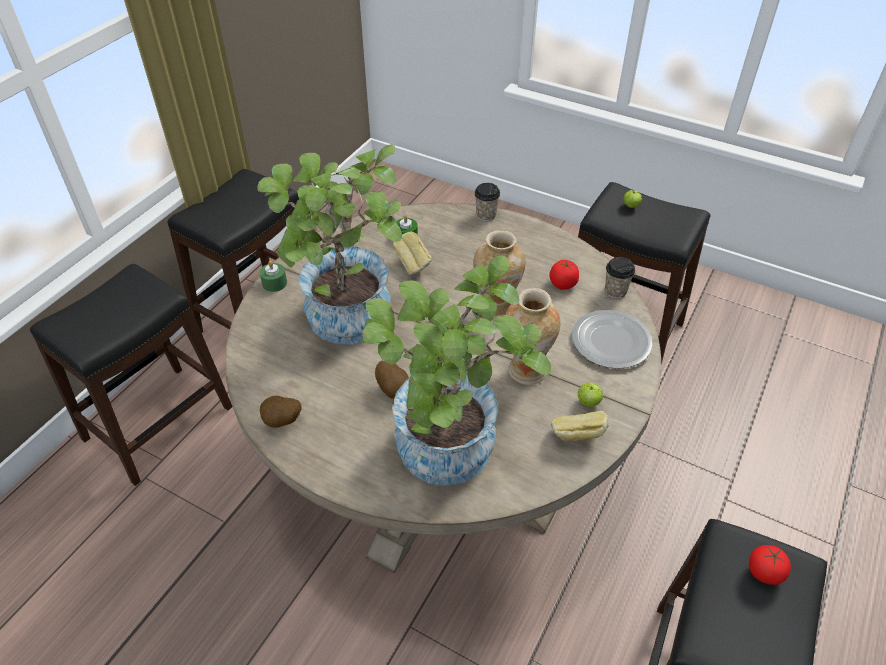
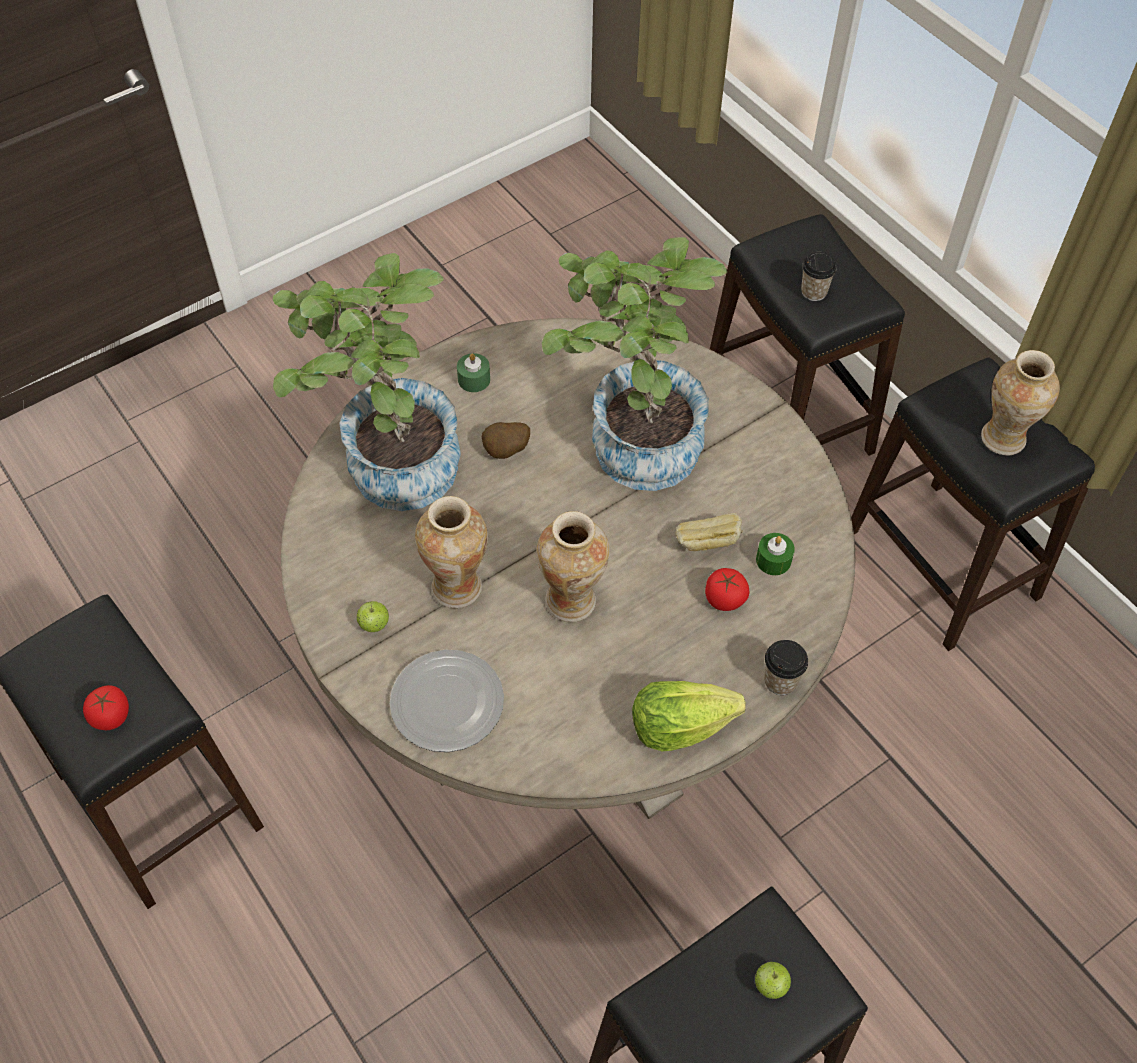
camera: 115 degrees right, 10 degrees up
green candle [260,261,287,292] -> green candle moved to [457,353,490,392]
potato [260,396,302,428] -> none
tomato [549,260,579,290] -> tomato moved to [705,568,750,611]
bread [551,411,609,441] -> none
cup [605,257,635,299] -> cup moved to [801,252,837,301]
none -> lettuce [632,681,746,751]
none -> vase [981,350,1060,456]

